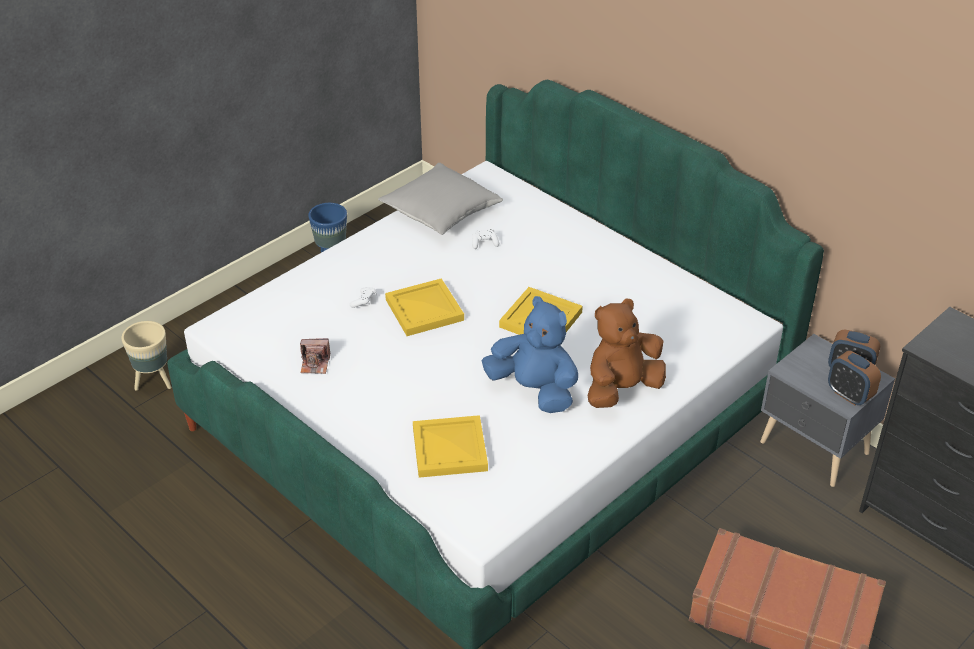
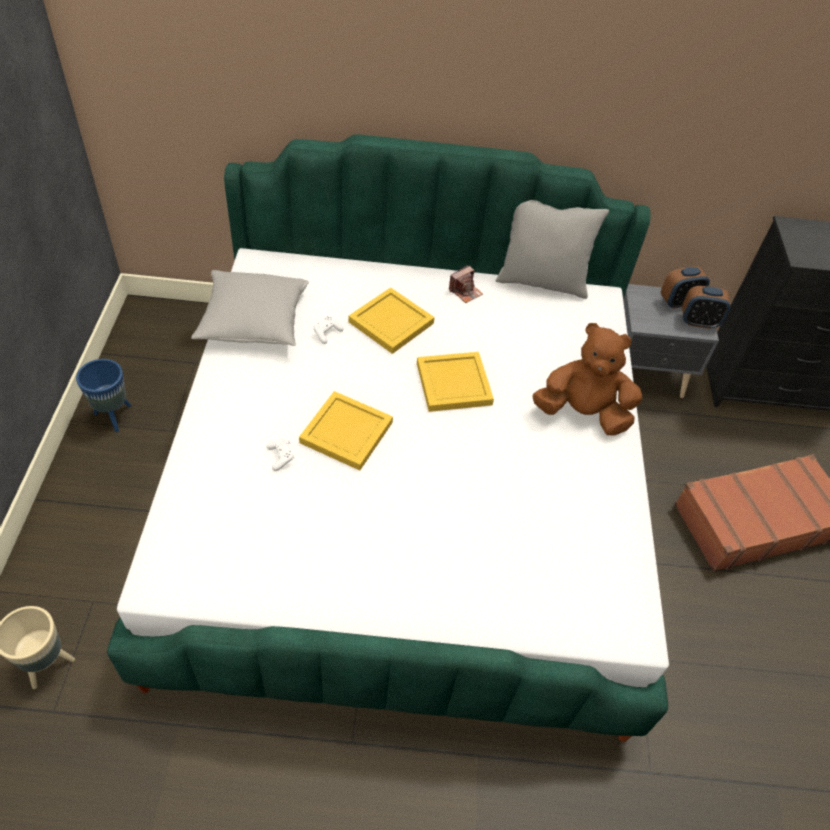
camera: 45 degrees left, 10 degrees up
camera [300,338,330,374] -> camera moved to [449,265,483,303]
yellow tray [413,415,488,478] -> yellow tray moved to [348,287,435,354]
blue plush toy [481,296,578,413] -> none
brown plush toy [588,298,666,408] -> brown plush toy turned 90 degrees clockwise [532,323,642,436]
none -> grey pillow [496,200,609,299]

